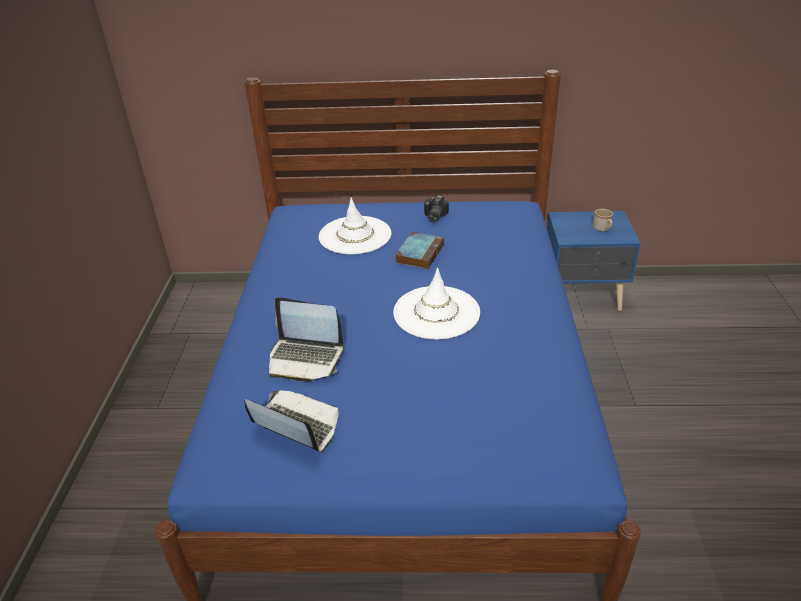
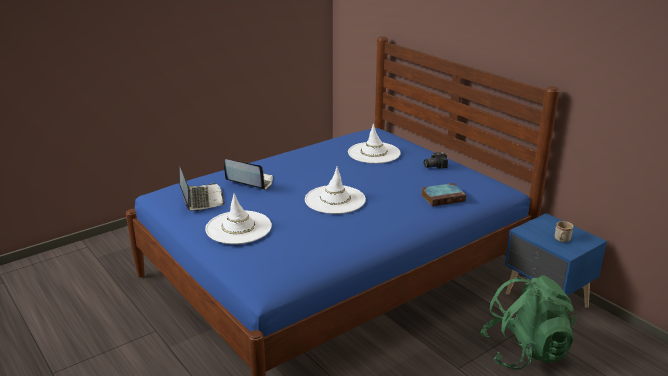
camera: 50 degrees right, 10 degrees down
laptop [269,297,343,382] -> laptop turned 135 degrees clockwise [224,159,273,190]
book [395,232,444,269] -> book moved to [421,183,466,206]
none -> white hat [205,193,272,244]
none -> green backpack [480,275,577,370]

